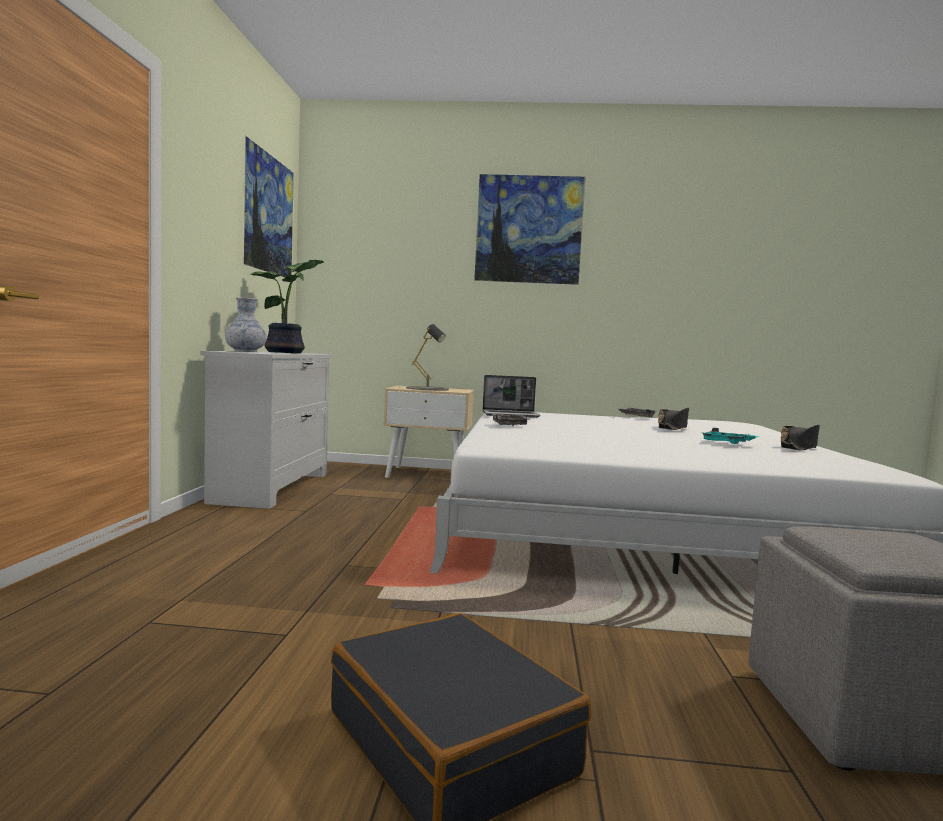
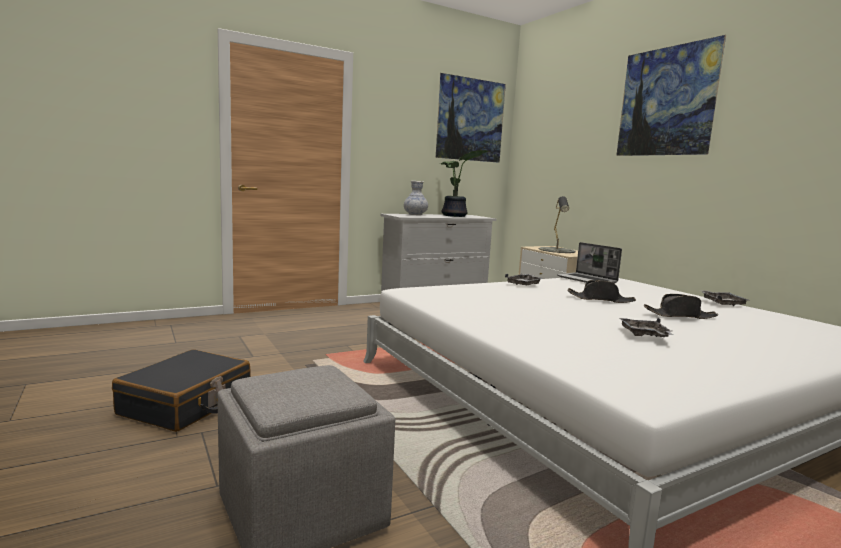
camera: 55 degrees right, 5 degrees up
turquoise tray [703,428,760,444] -> grey tray [619,318,673,337]
black hat [781,425,820,450] -> black hat moved to [568,280,636,303]

